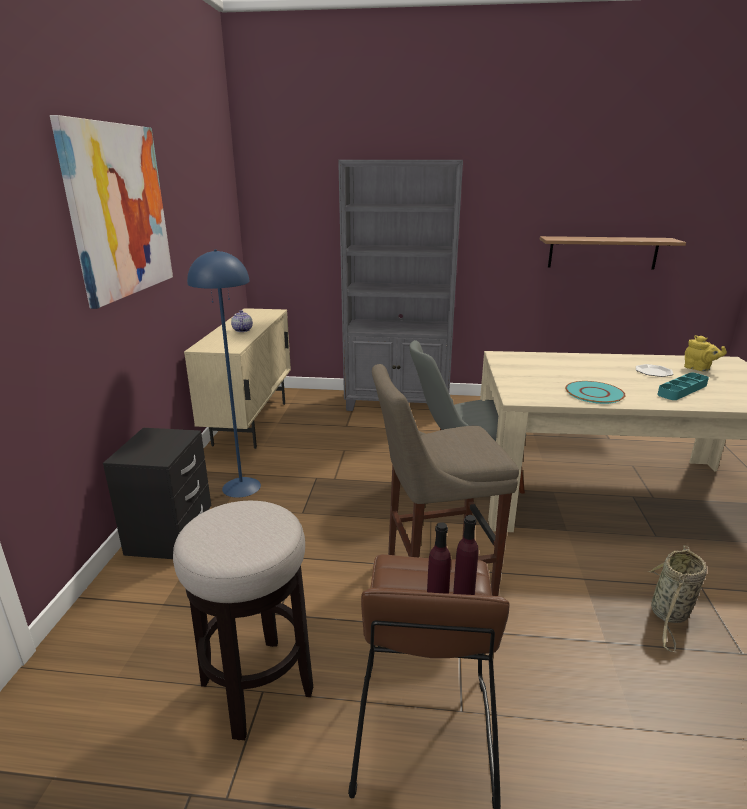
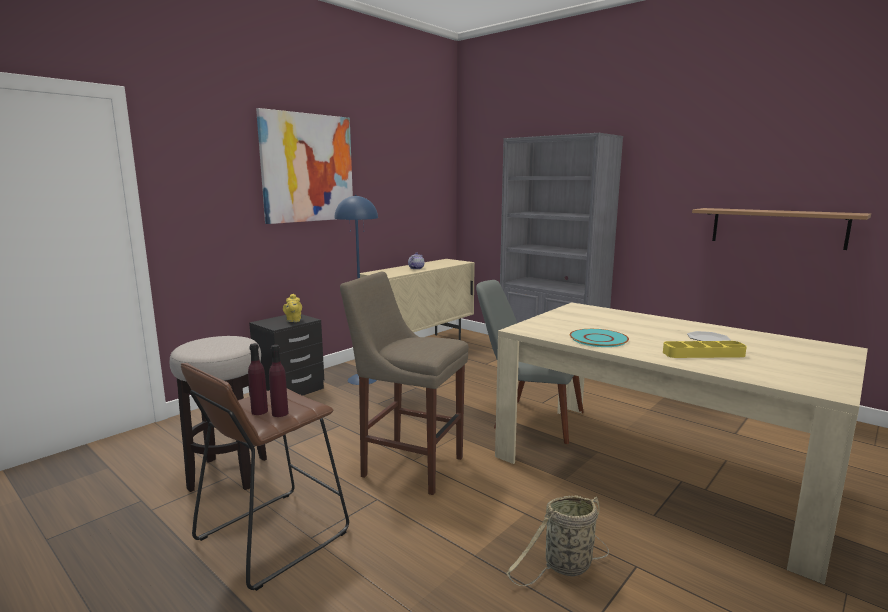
camera: 35 degrees right, 10 degrees down
turquoise tray [657,373,709,400] -> yellow tray [663,341,747,358]
yellow teapot [684,335,727,371] -> yellow teapot moved to [283,293,302,322]

